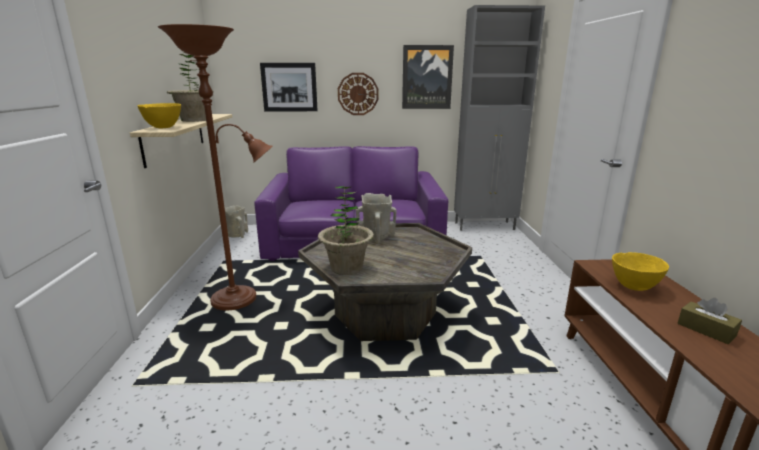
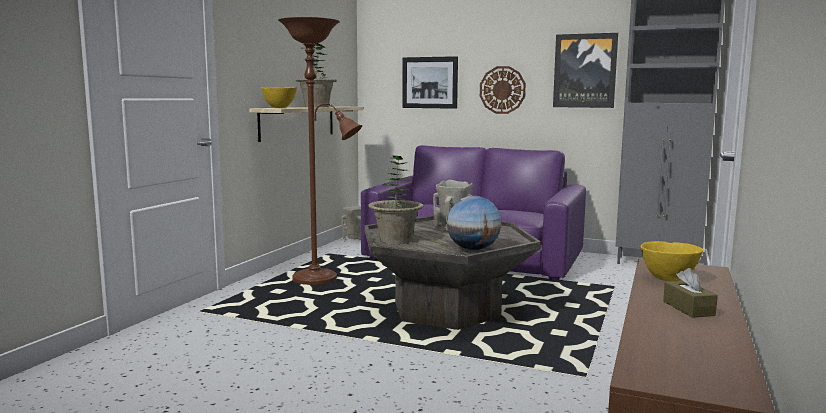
camera: 25 degrees right, 10 degrees down
none -> globe [447,196,502,250]

